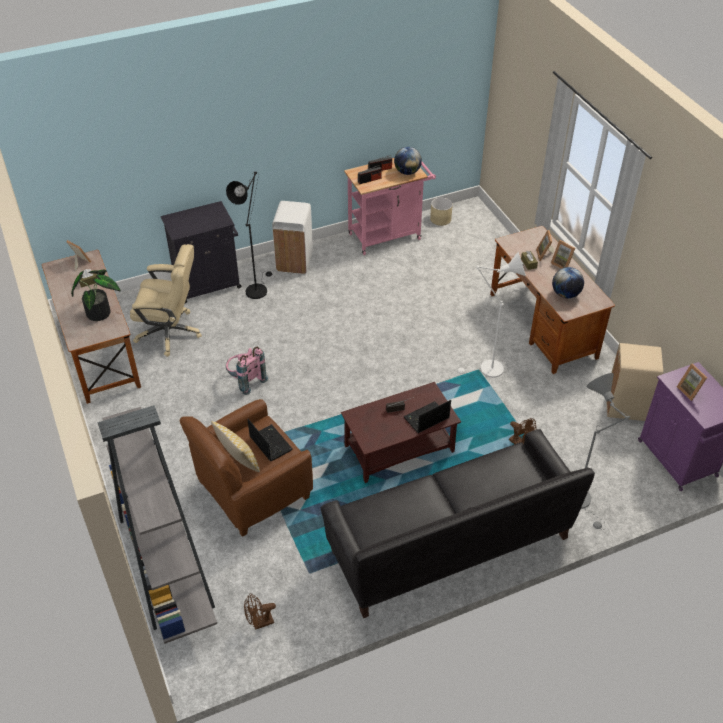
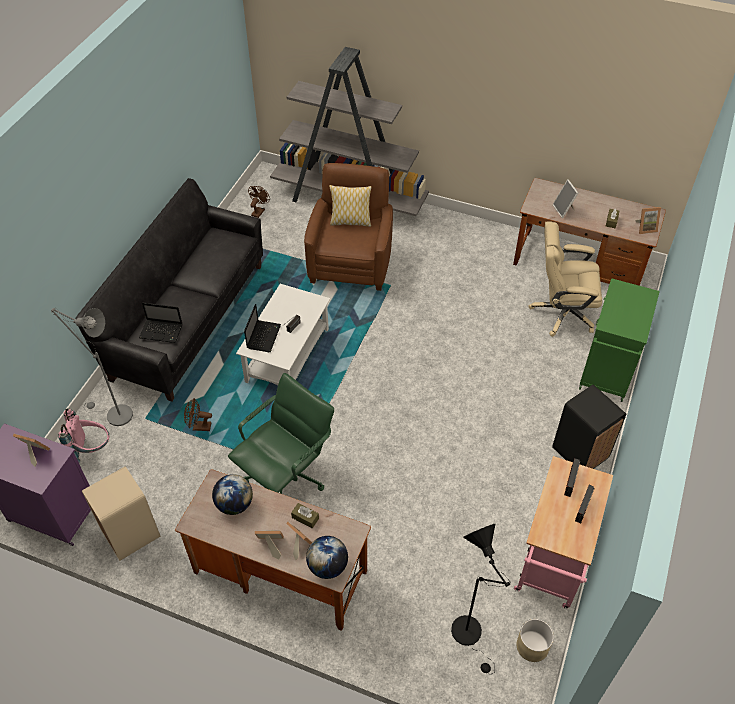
camera: 135 degrees right, 5 degrees up
potted plant [71,269,121,321] -> picture frame [552,179,578,218]
beige office chair [130,244,202,357] -> beige office chair turned 45 degrees clockwise [529,221,602,337]
black cabinet [161,201,241,304] -> green cabinet [579,278,660,402]
black floor lamp [226,171,272,299] -> black floor lamp moved to [451,523,510,675]
pink backpack [226,347,268,395] -> pink backpack moved to [58,408,110,463]
laptop [247,419,292,461] -> laptop moved to [139,302,183,343]
white trash can [272,201,313,274] -> black trash can [552,385,626,469]
brown coffee table [341,382,461,483] -> white coffee table [236,284,330,385]
globe [394,147,422,175] -> globe moved to [306,536,348,579]
white floor lamp [455,252,526,378] -> green office chair [228,373,334,494]

